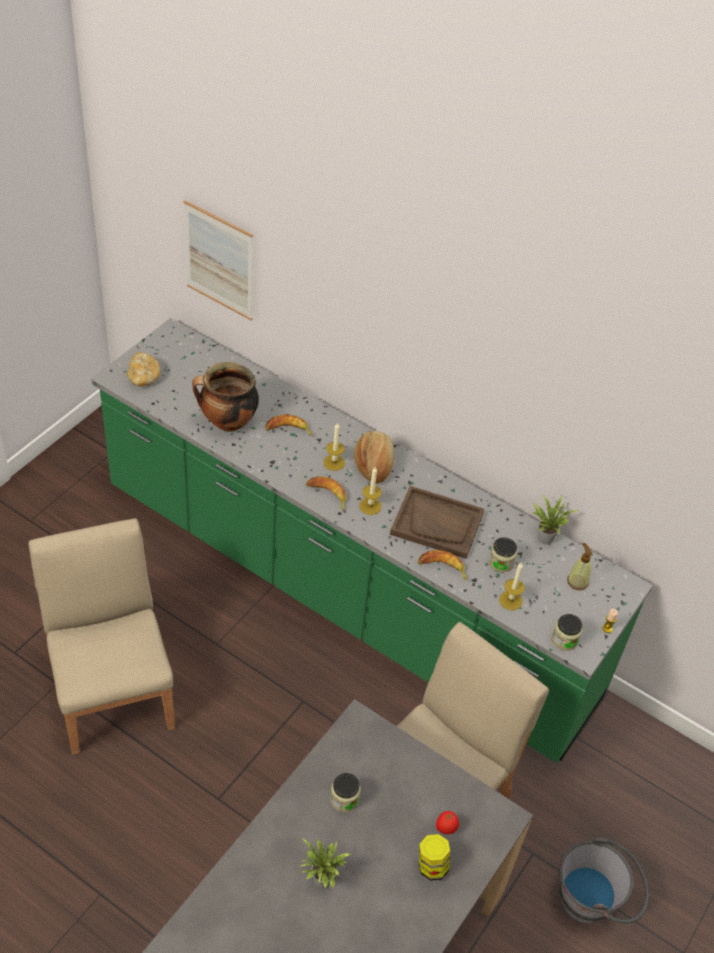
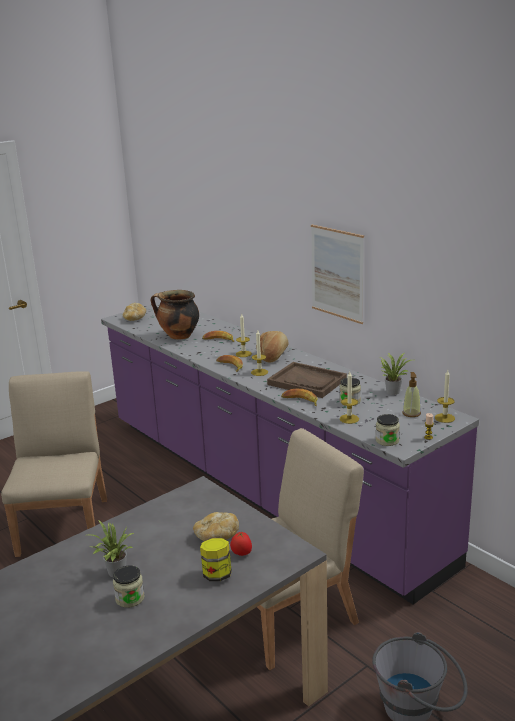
camera: 20 degrees right, 25 degrees down
green counter [91,318,653,763] -> purple counter [101,302,479,605]
picture [183,200,253,320] -> picture moved to [311,225,364,324]
jar [330,773,361,812] -> jar moved to [113,565,145,608]
none -> bread [193,512,239,541]
none -> candle [435,370,455,423]

